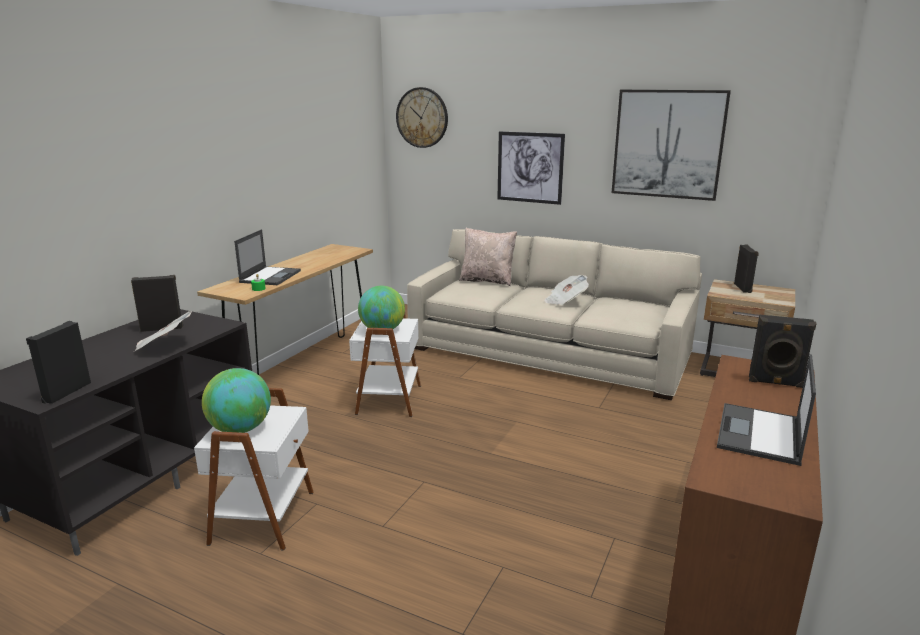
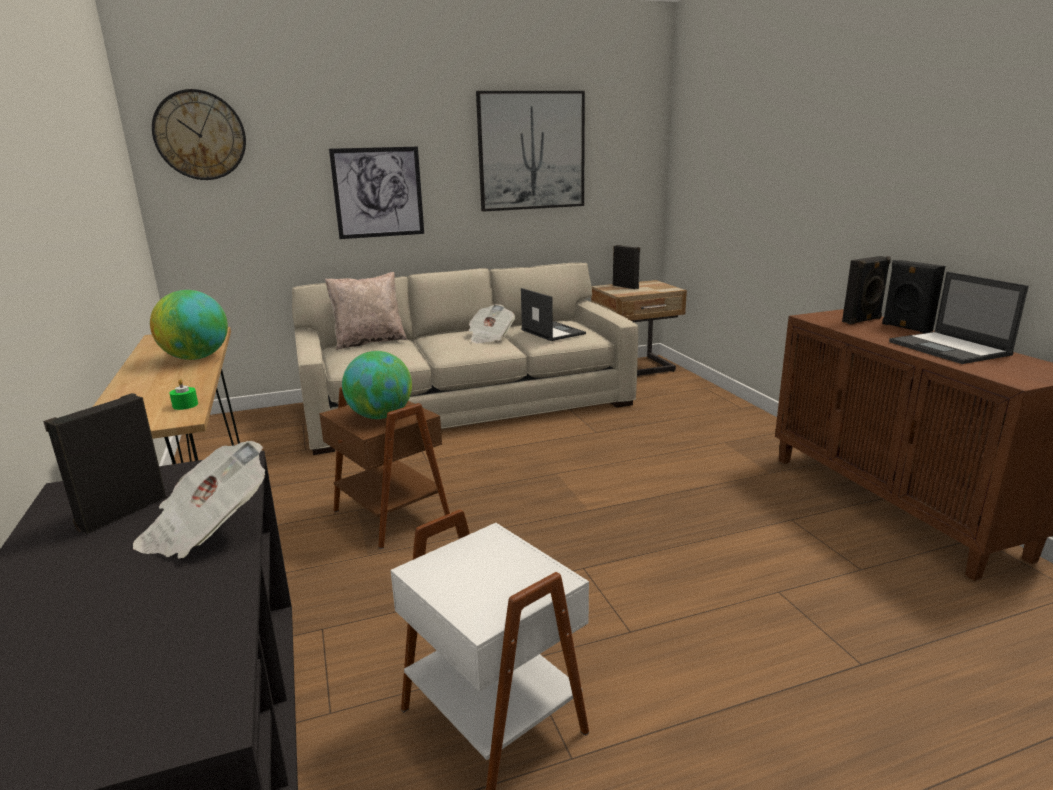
camera: 45 degrees left, 0 degrees up
black speaker [26,321,91,404] -> black speaker moved to [882,260,945,333]
globe [202,368,271,433] -> globe moved to [150,290,228,360]
laptop [234,229,301,285] -> laptop moved to [521,288,586,341]
white side table [349,314,421,417] -> brown side table [319,387,450,549]

